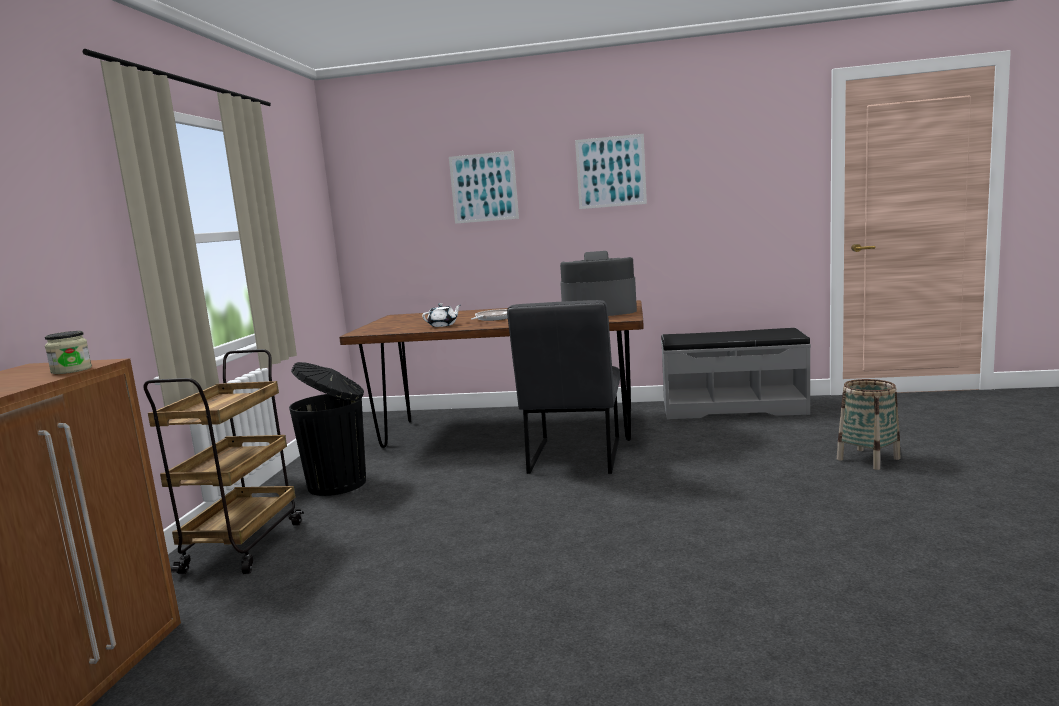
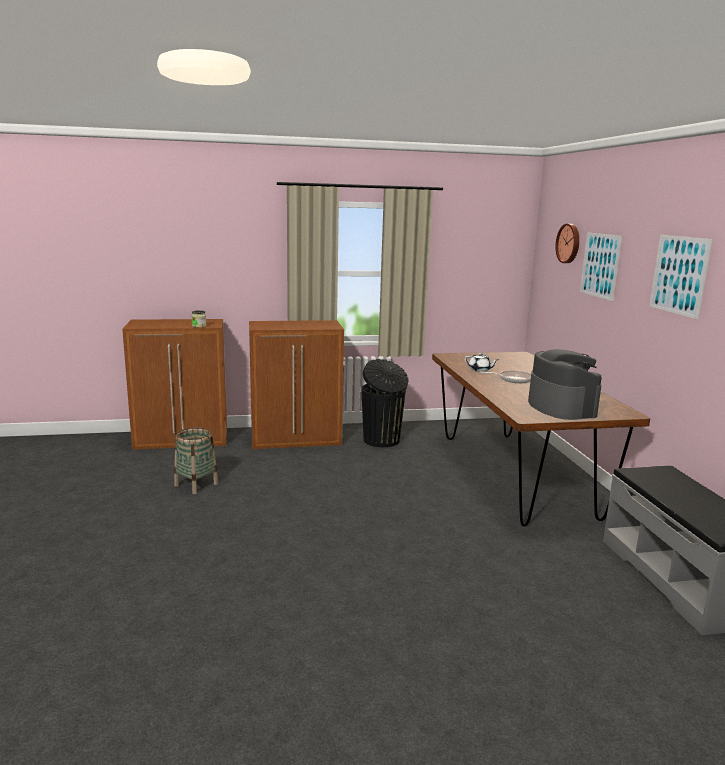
camera: 70 degrees right, 5 degrees up
brown cart [143,349,304,574] -> brown cabinet [249,320,344,449]
grey chair [507,300,620,474] -> none
basket [837,379,900,470] -> basket moved to [174,427,218,494]
none -> wall clock [555,224,579,263]

